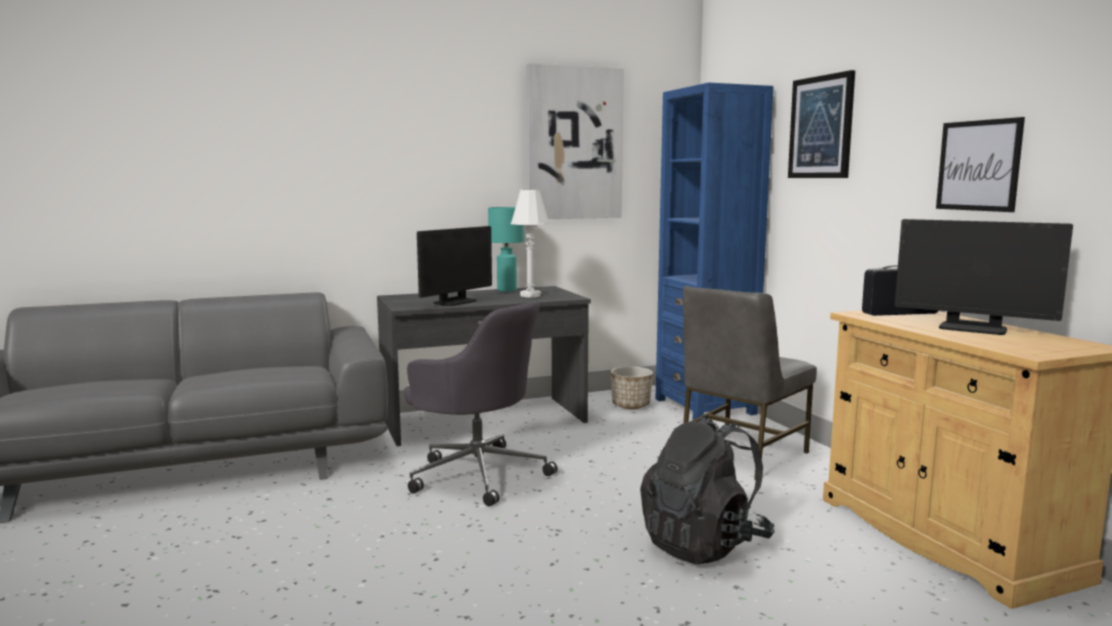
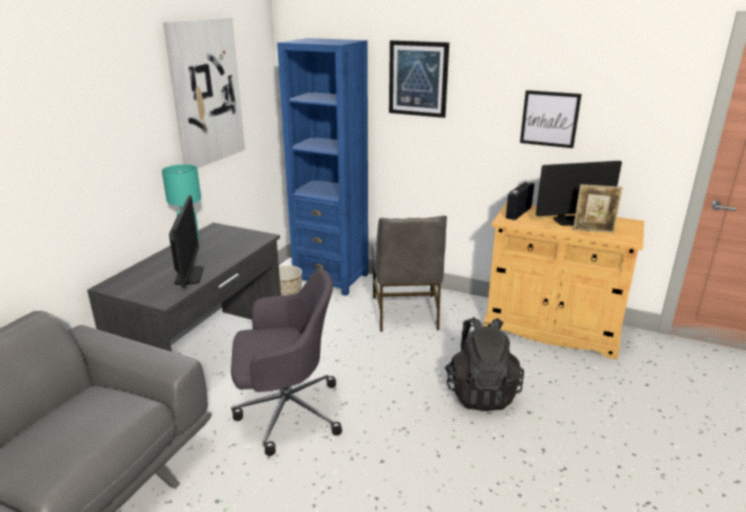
camera: 45 degrees left, 15 degrees up
white table lamp [511,190,550,298] -> none
none -> picture frame [573,184,623,233]

